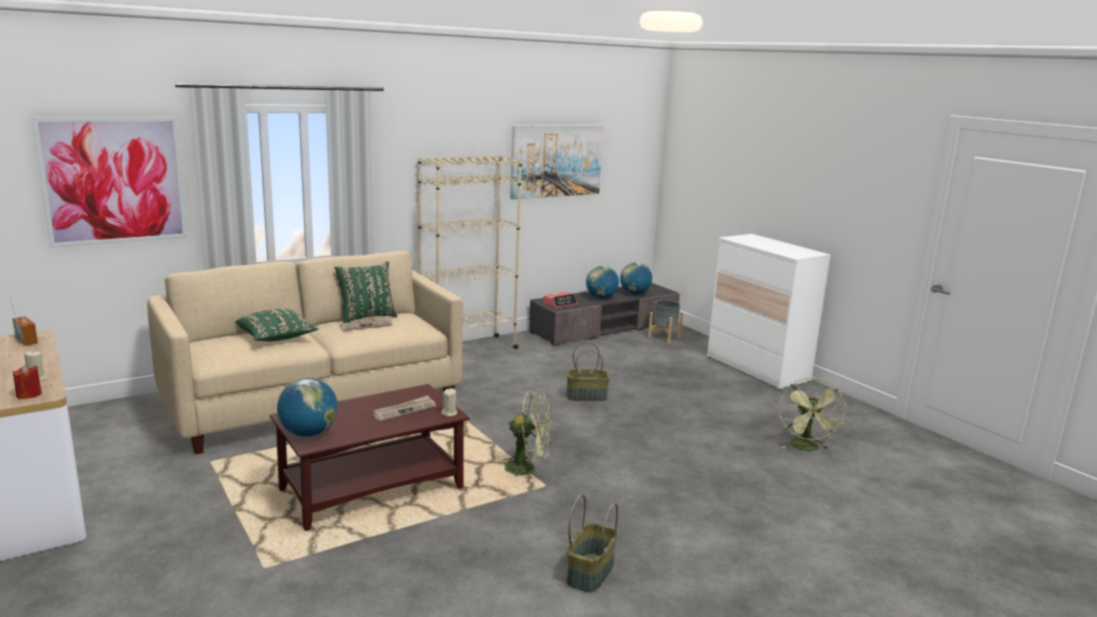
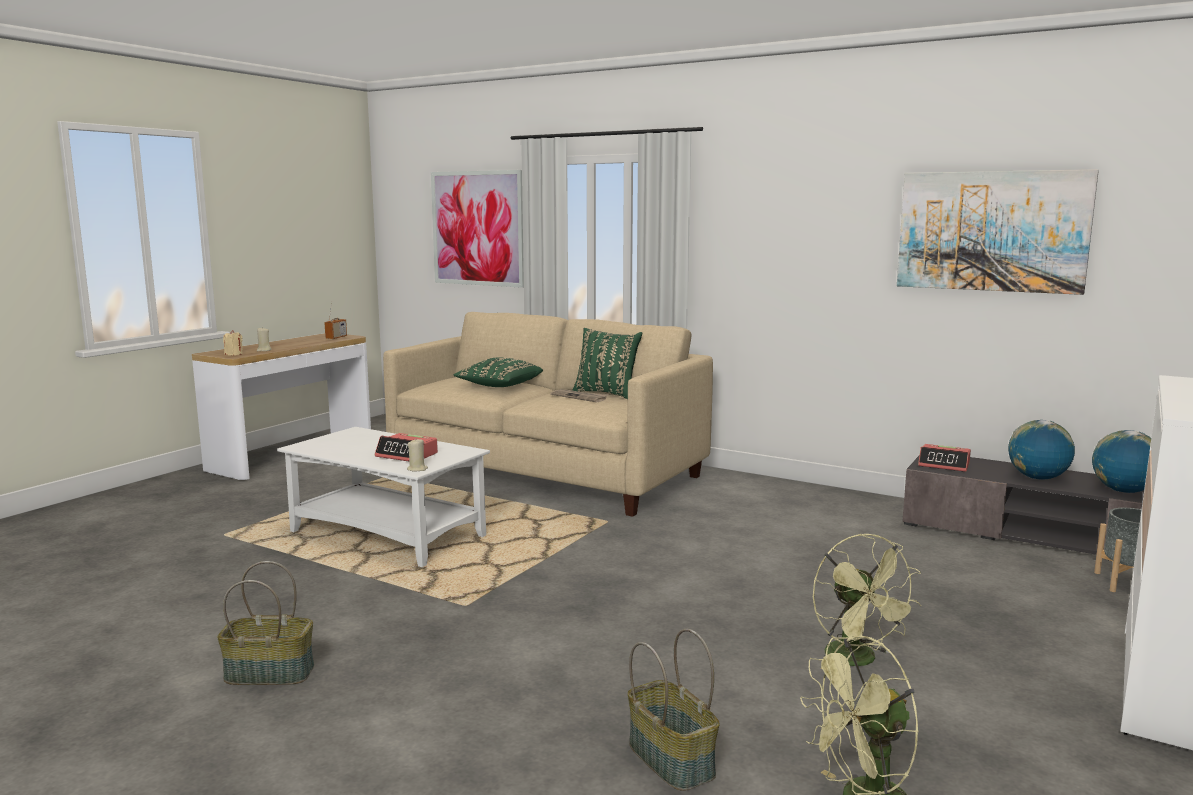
camera: 65 degrees right, 5 degrees down
red candle [13,365,42,399] -> beige candle [223,330,243,355]
brown coffee table [270,384,470,531] -> white coffee table [277,427,490,567]
globe [277,378,338,437] -> none
newspaper [373,395,436,421] -> alarm clock [375,433,438,461]
beige bookcase [418,155,522,349] -> none
green fan [502,392,551,476] -> green fan moved to [813,534,921,669]
basket [566,342,610,401] -> basket moved to [628,629,720,791]

